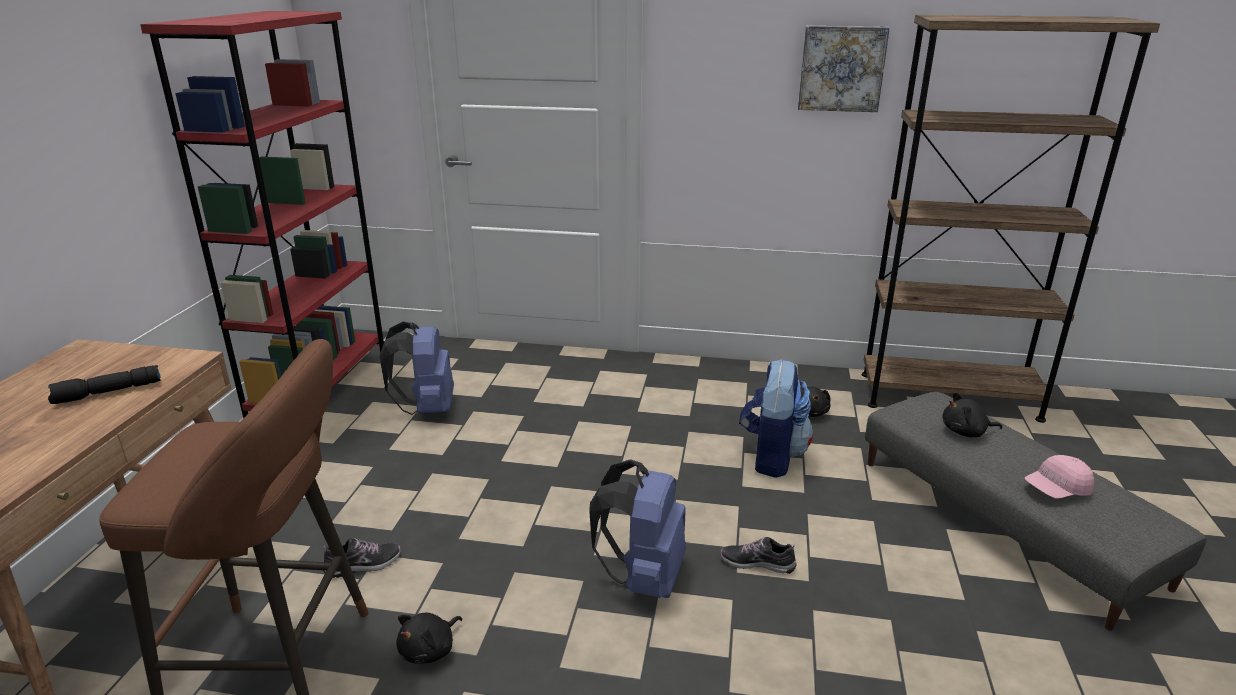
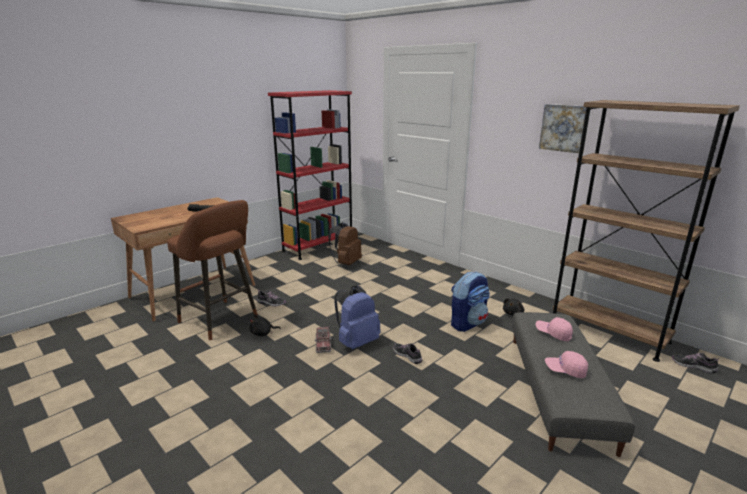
camera: 35 degrees right, 5 degrees down
blue backpack [379,322,454,415] -> brown backpack [328,222,362,265]
black plush toy [943,392,1003,438] -> pink cap [536,317,573,341]
none -> toy truck [315,326,331,353]
none -> shoe [672,353,719,373]

